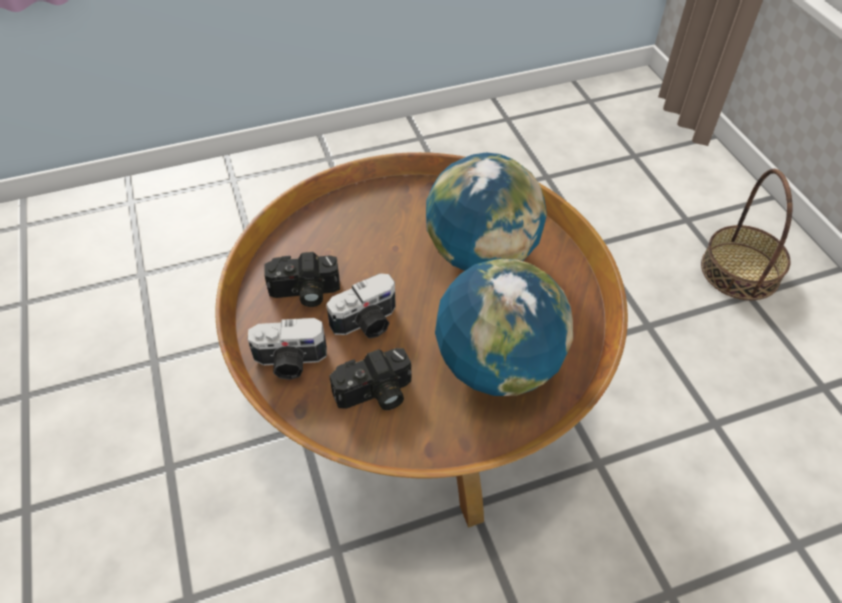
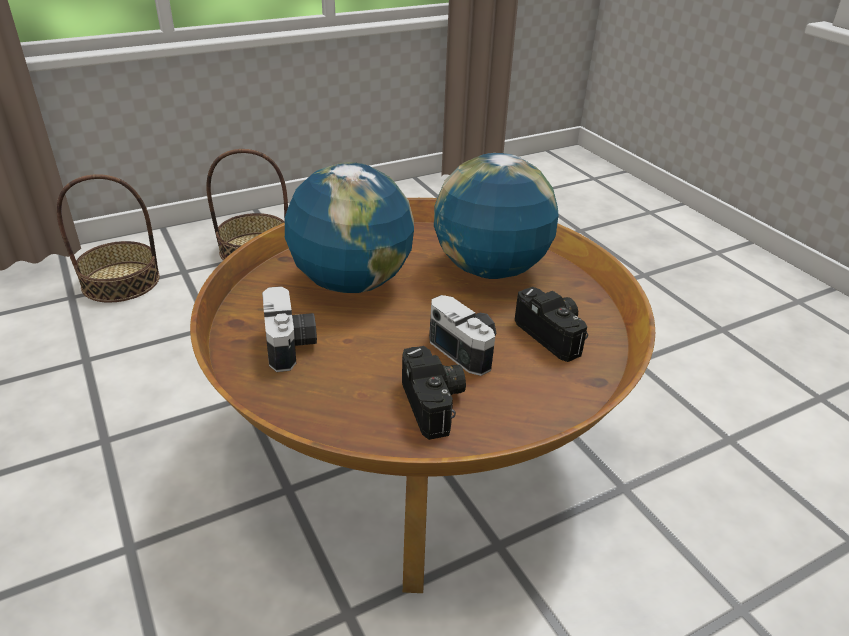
camera: 100 degrees left, 15 degrees down
camera [248,318,327,380] -> camera moved to [262,286,317,372]
none -> basket [57,174,160,303]

